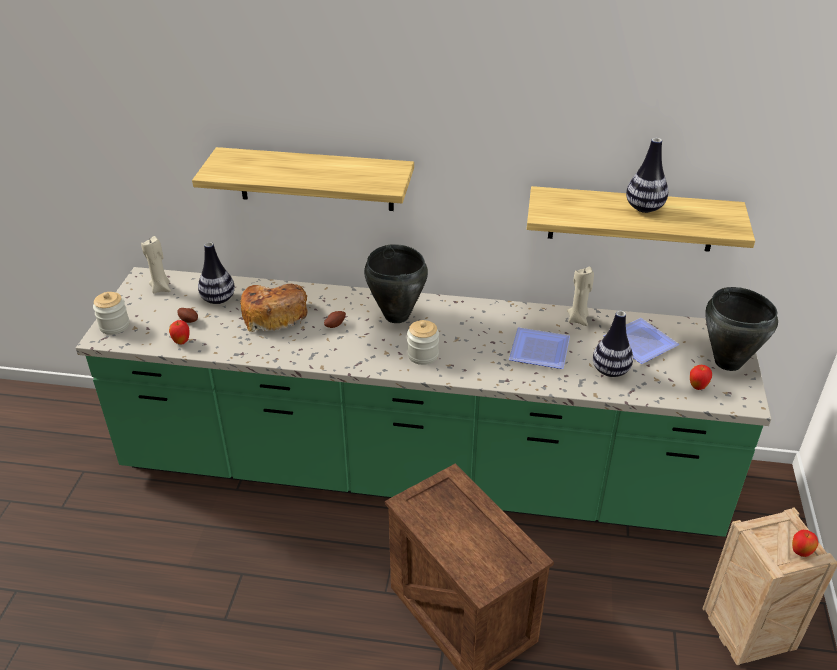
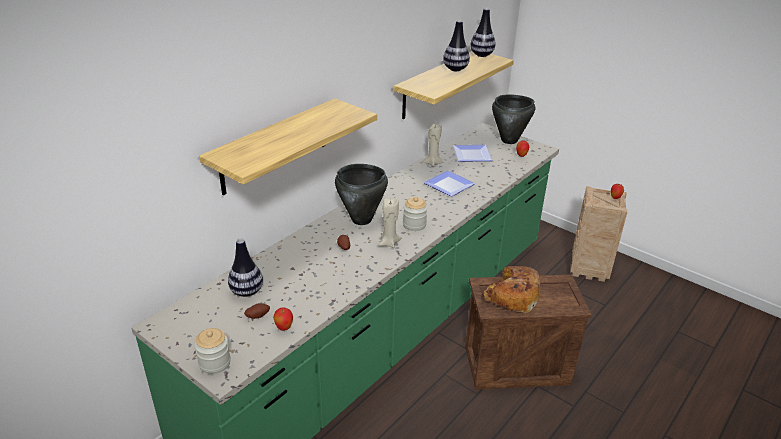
camera: 60 degrees left, 5 degrees down
beige candle [141,236,171,294] -> beige candle moved to [379,197,401,248]
bread [240,284,308,332] -> bread moved to [483,266,540,313]
vase [593,311,633,377] -> vase moved to [470,8,496,57]

